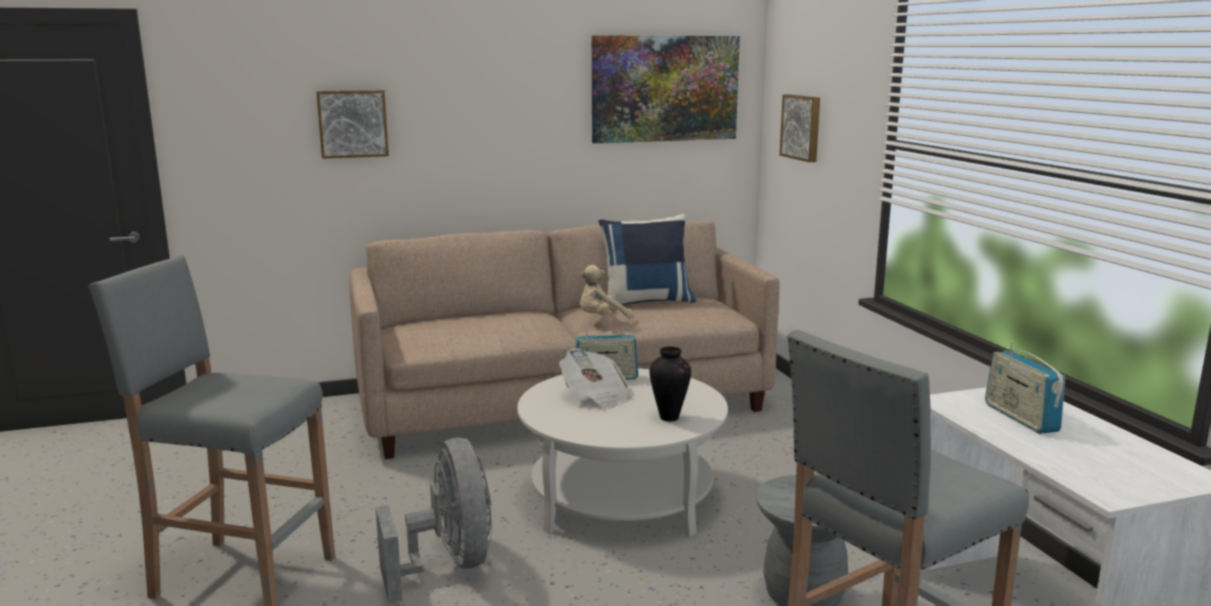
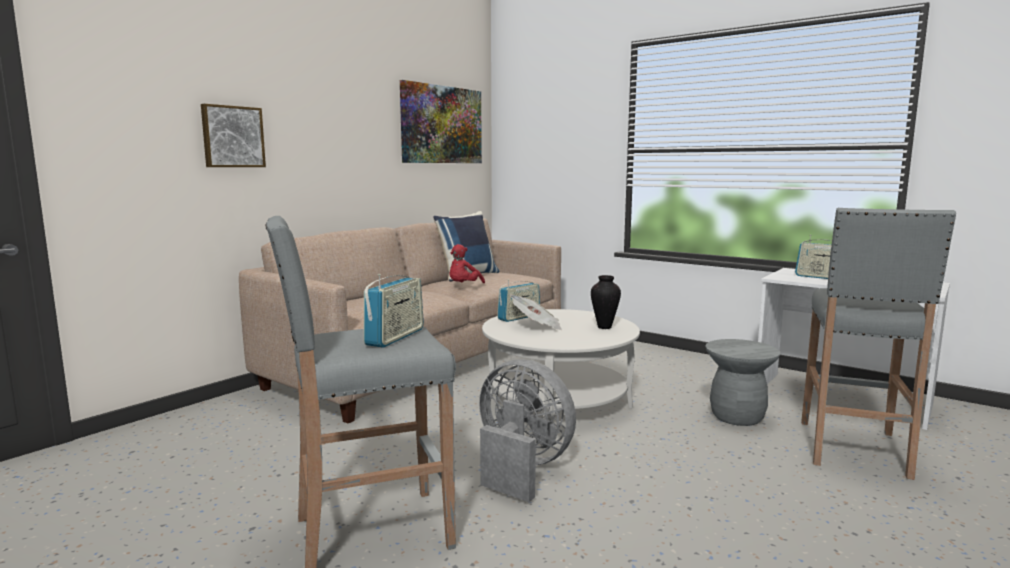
camera: 35 degrees left, 5 degrees down
beige plush toy [580,265,633,319] -> red plush toy [450,244,485,283]
picture [780,95,820,162] -> none
none -> radio [364,274,424,348]

